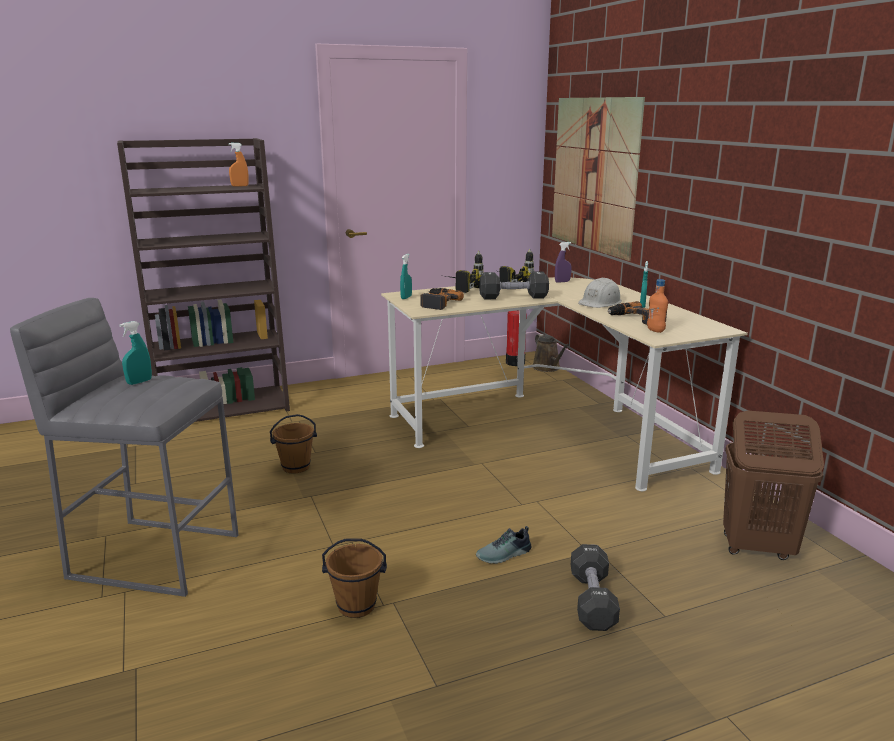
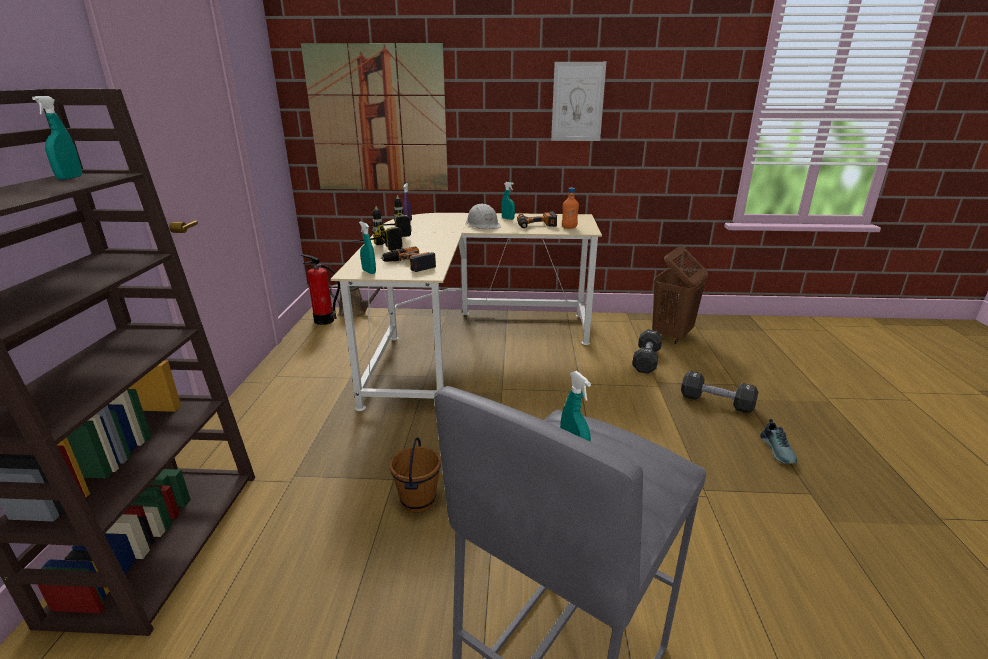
camera: 65 degrees left, 5 degrees up
orange spray bottle [229,143,249,187] -> turquoise spray bottle [32,96,82,180]
brown bucket [322,538,387,618] -> none
shoe [476,526,531,564] -> shoe moved to [760,419,798,464]
black dumbbell [479,271,549,299] -> black dumbbell moved to [632,329,663,374]
none -> picture [551,62,606,141]

